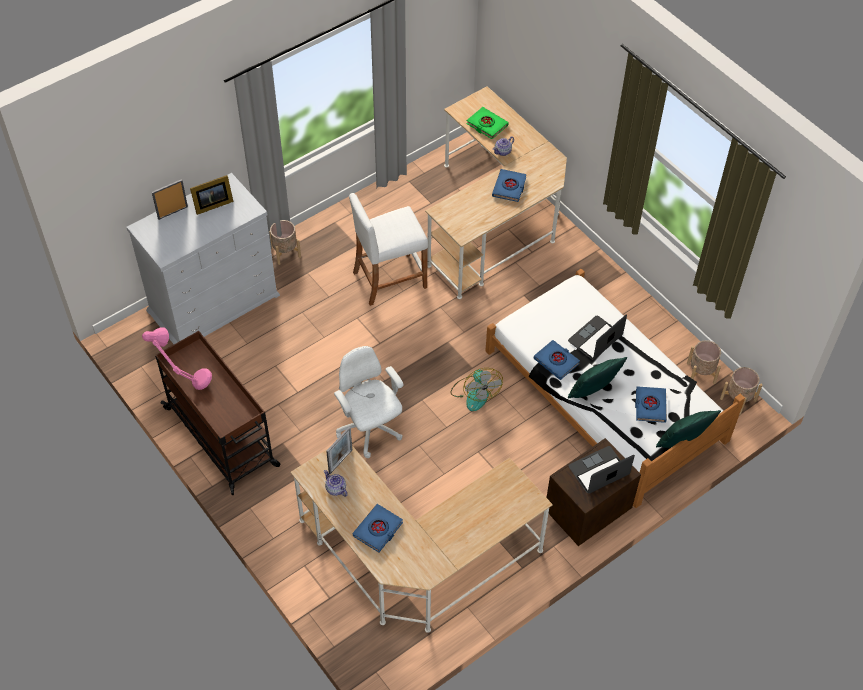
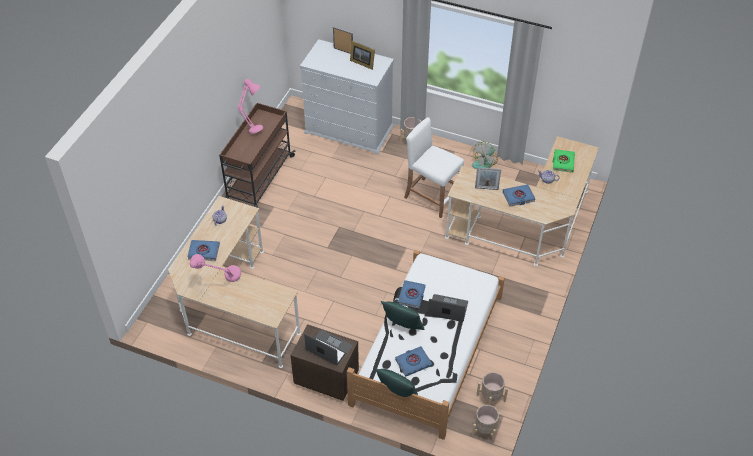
camera: 60 degrees right, 5 degrees down
picture frame [326,426,352,474] -> picture frame moved to [475,167,501,190]
white office chair [334,346,404,458] -> none
fan [450,368,503,411] -> fan moved to [472,141,498,169]
none -> pink table lamp [190,254,241,282]

